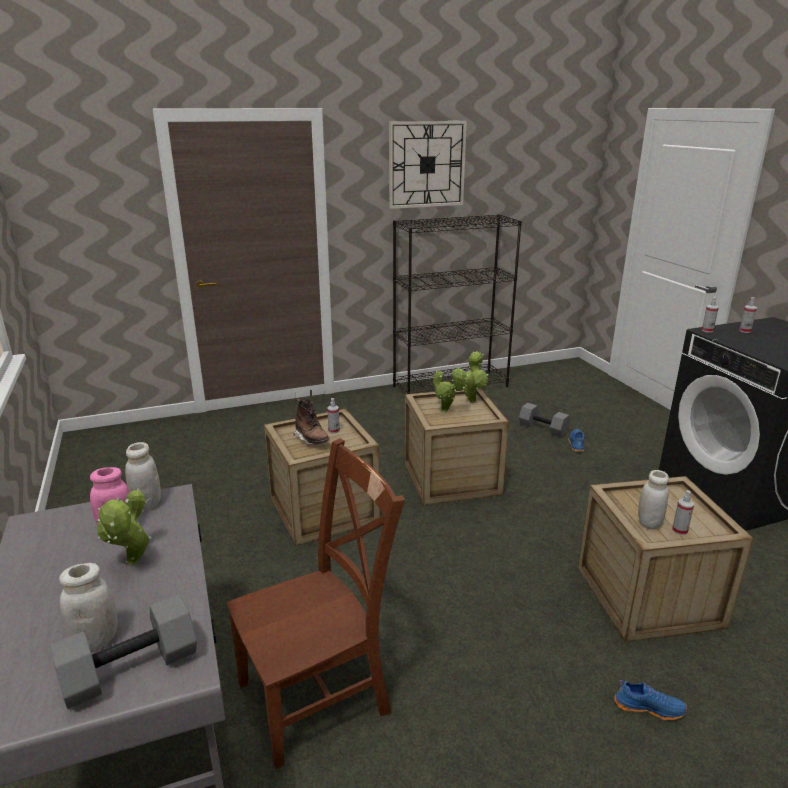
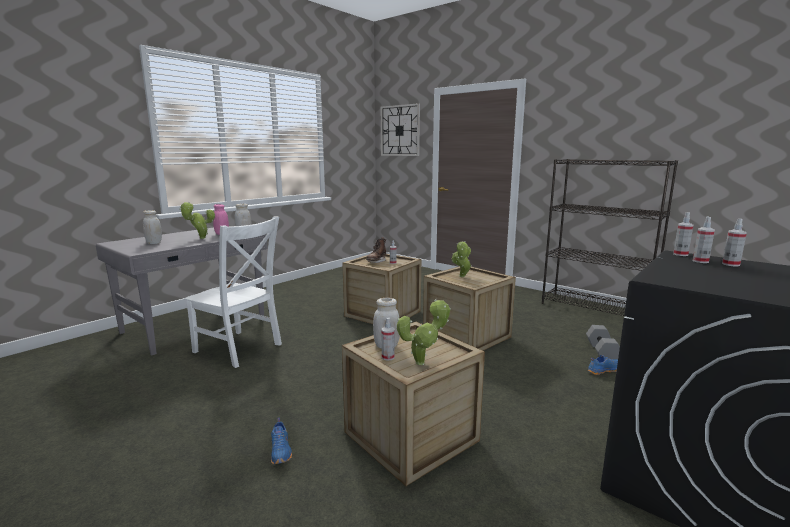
camera: 60 degrees right, 10 degrees down
grey dumbbell [50,594,197,709] -> none
brown chair [226,438,405,769] -> white chair [184,217,282,368]
wall clock [389,121,467,209] -> wall clock moved to [381,103,420,156]
potted plant [464,351,488,403] -> potted plant moved to [397,299,451,365]
none -> spray bottle [693,217,715,263]

